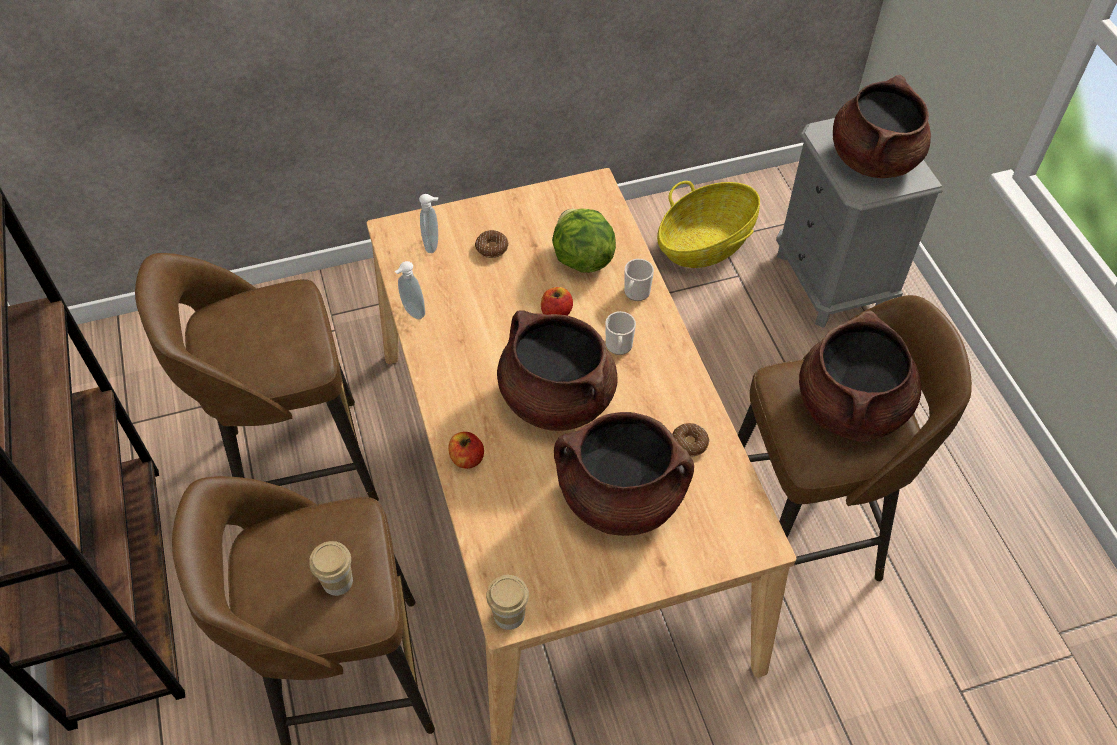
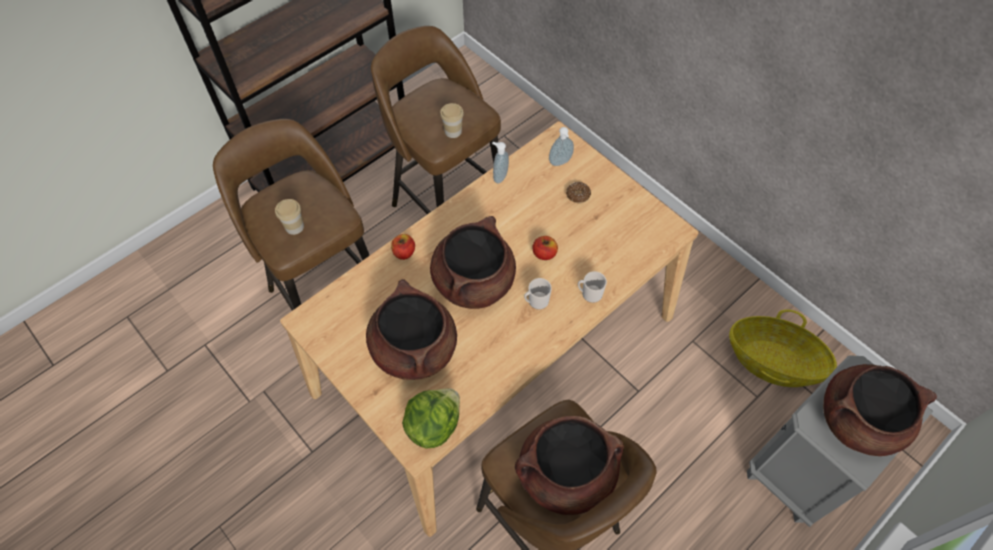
camera: 65 degrees right, 5 degrees up
cup [486,575,529,630] -> cup moved to [440,103,464,138]
lettuce [552,208,616,273] -> lettuce moved to [402,388,460,449]
donut [672,423,709,457] -> none

